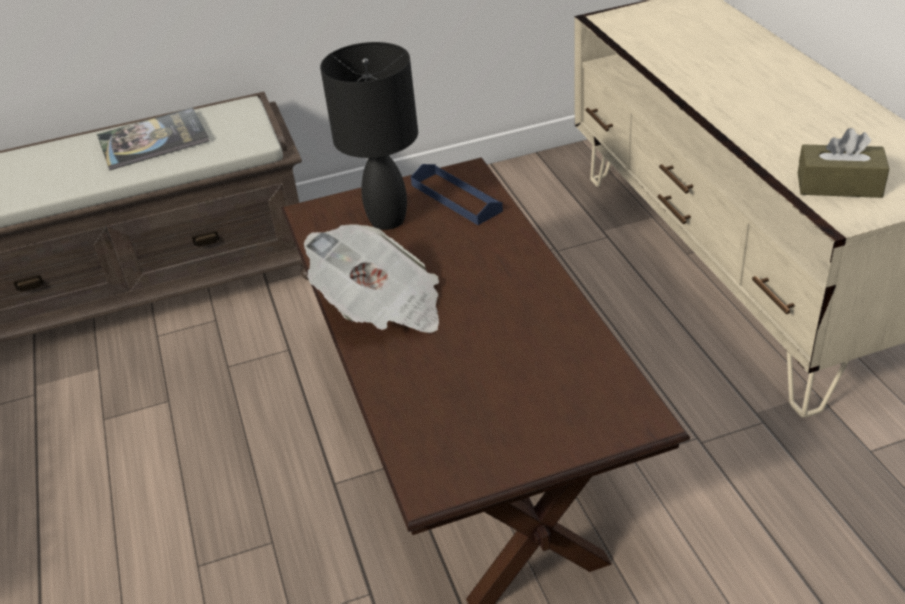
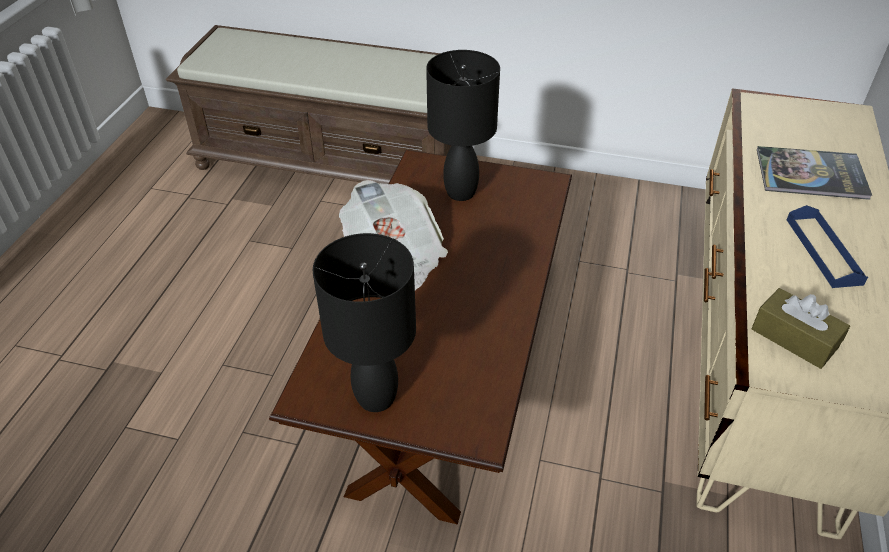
camera: 30 degrees right, 5 degrees up
book [97,107,209,171] -> book moved to [757,146,872,200]
blue tray [411,164,503,225] -> blue tray moved to [787,205,868,288]
none -> black table lamp [313,233,416,412]

